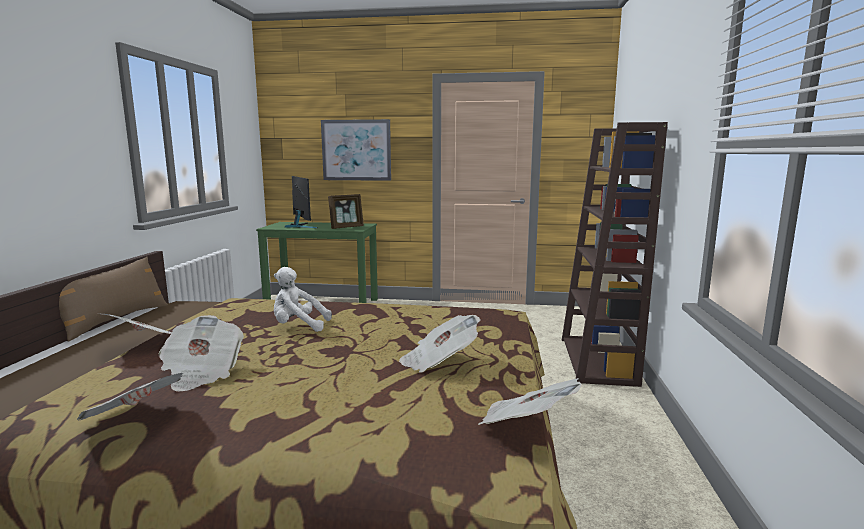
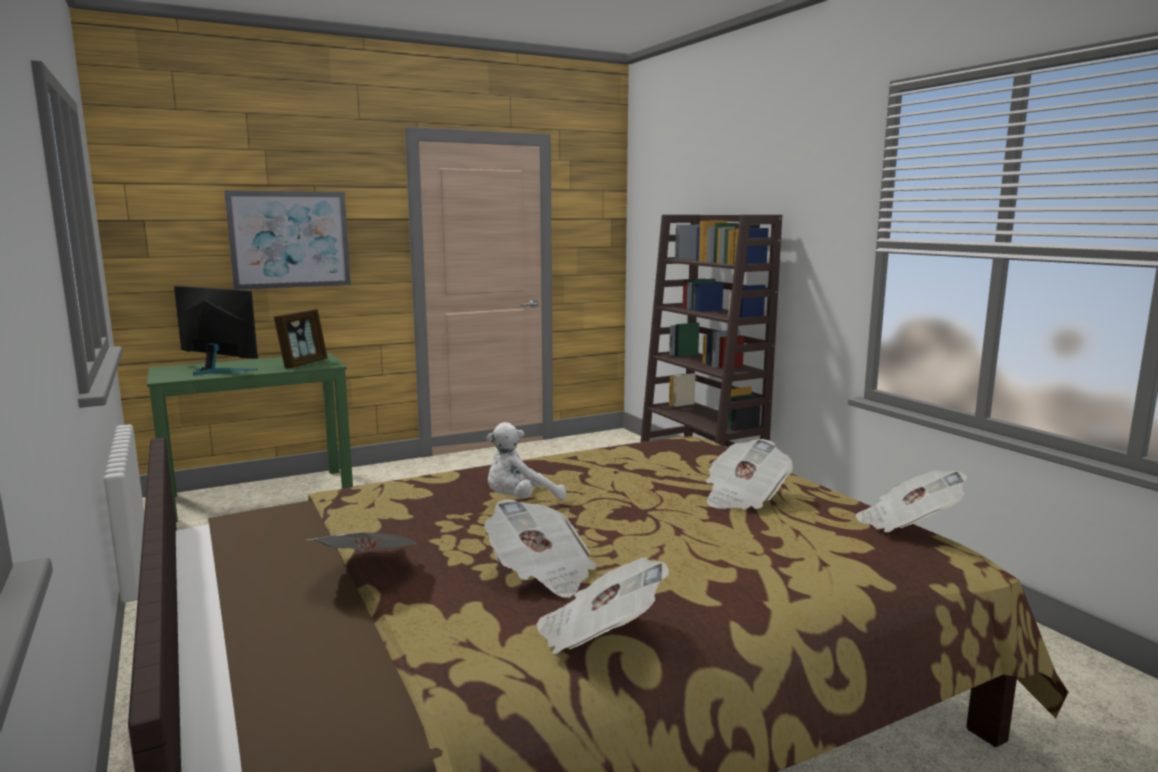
camera: 35 degrees left, 0 degrees up
brown pillow [44,257,168,342] -> none

